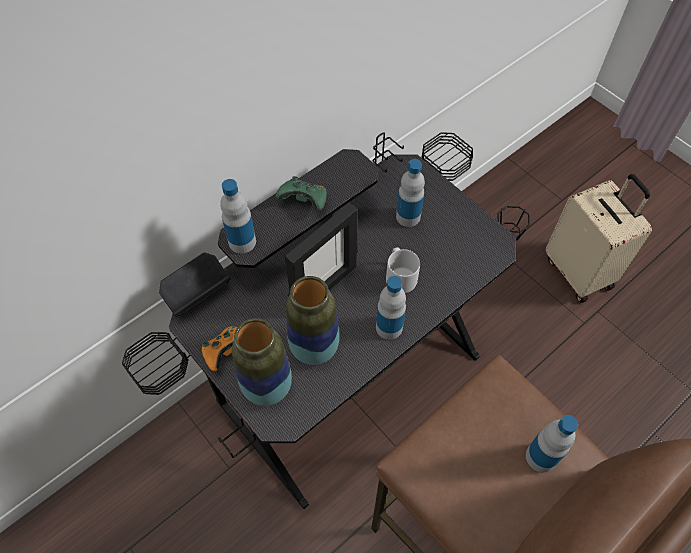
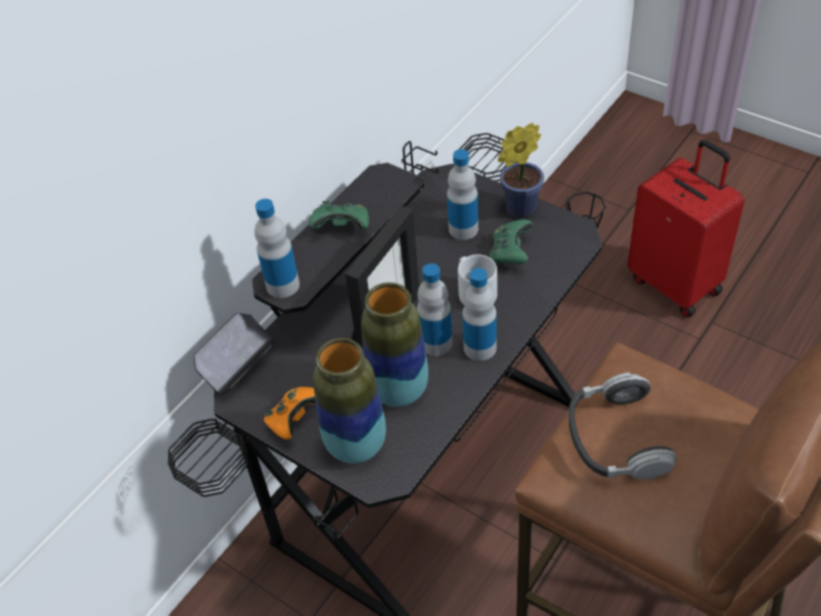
camera: 10 degrees left, 10 degrees down
bottle [526,415,578,473] -> bottle moved to [417,263,453,356]
beige suitcase [546,174,652,303] -> red suitcase [627,139,745,318]
none -> green game controller [490,220,533,264]
none -> potted plant [498,123,544,218]
none -> headphones [569,372,677,479]

